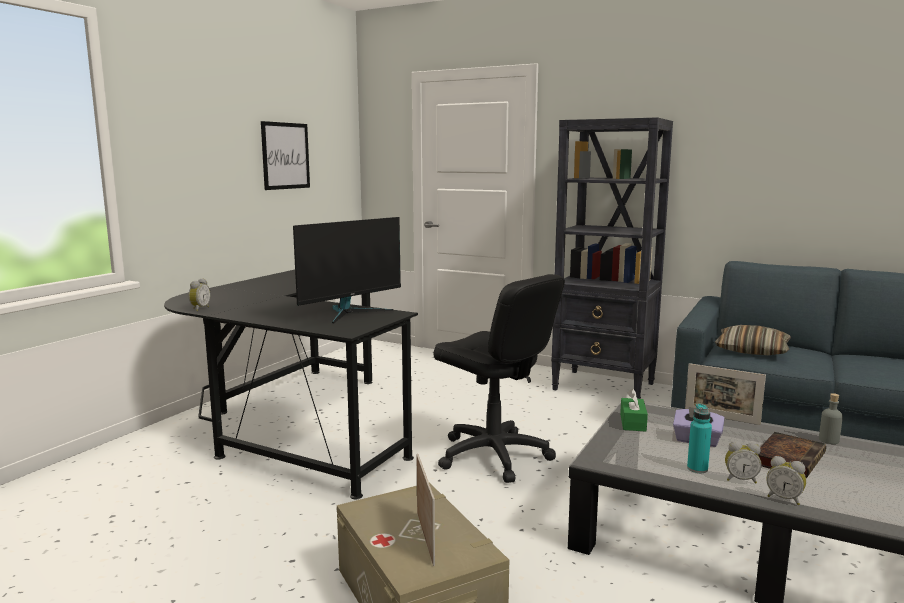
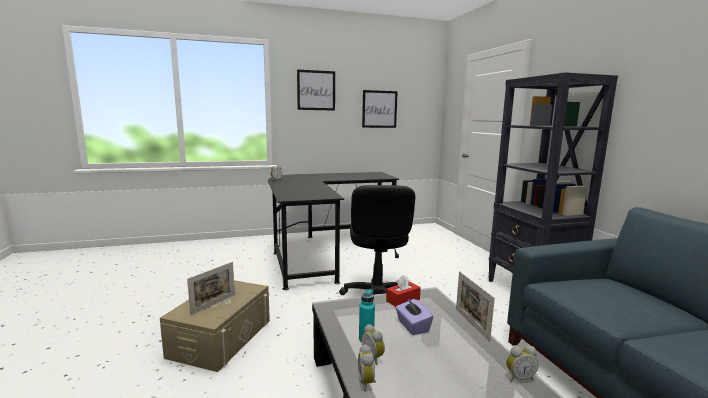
camera: 45 degrees right, 0 degrees up
monitor [293,217,401,323] -> none
green tissue box [620,388,648,432] -> red tissue box [386,275,421,307]
pillow [715,325,791,355] -> none
book [758,432,826,478] -> none
grey bottle [819,393,843,444] -> alarm clock [506,346,539,382]
none -> picture [297,70,335,111]

